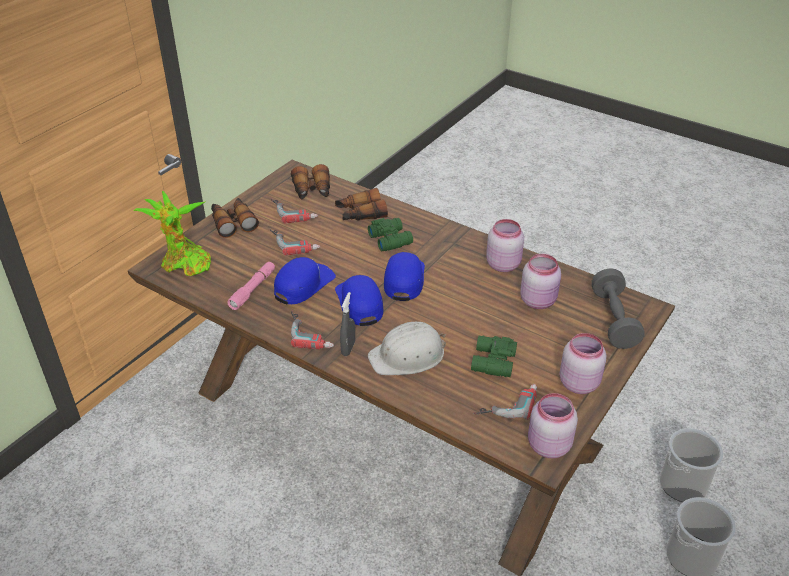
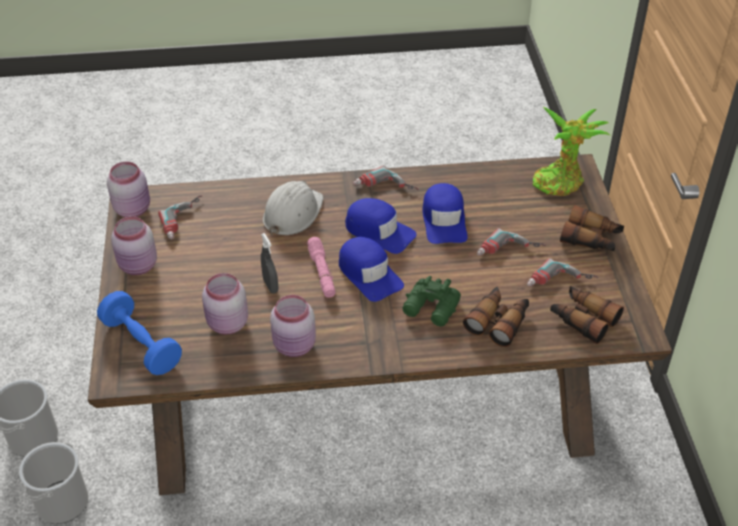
camera: 140 degrees right, 5 degrees up
pink flashlight [227,262,275,310] -> pink flashlight moved to [307,237,336,298]
grey spray bottle [340,292,355,356] -> grey spray bottle moved to [261,233,278,293]
green binoculars [471,336,517,377] -> none
grey dumbbell [591,268,645,349] -> blue dumbbell [97,291,182,375]

